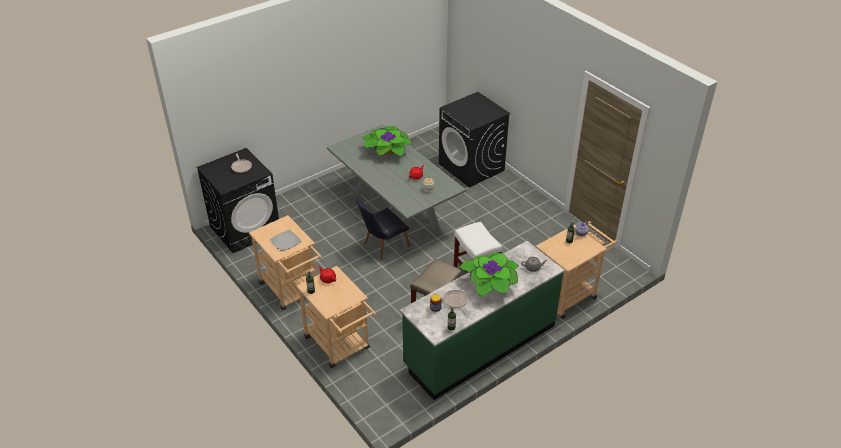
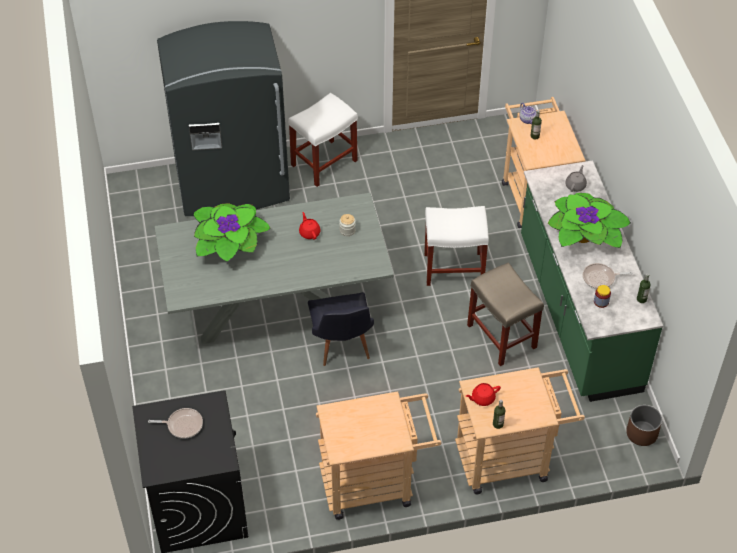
camera: 65 degrees left, 10 degrees up
plate [270,230,301,251] -> none
black washing machine [439,92,511,188] -> grey fridge [157,21,290,216]
none -> white stool [288,93,358,187]
none -> brown planter [626,405,662,446]

